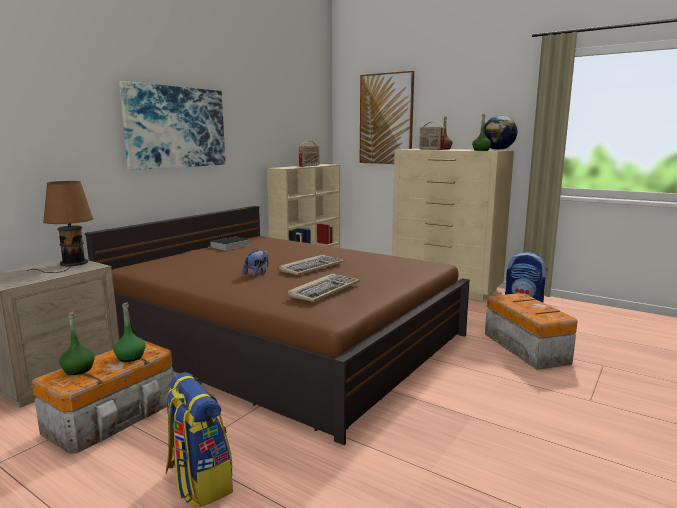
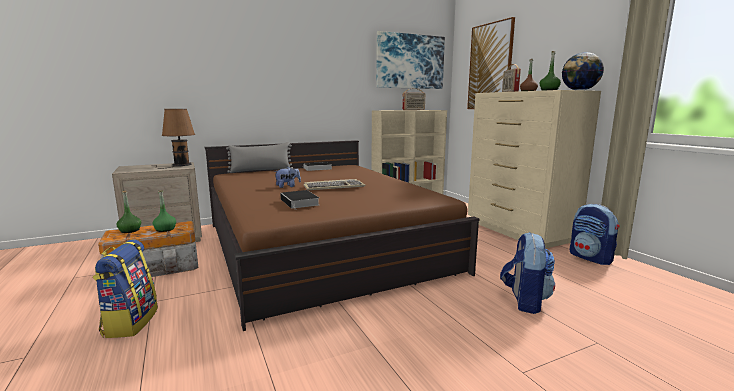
camera: 30 degrees right, 0 degrees up
picture [119,81,225,170] -> picture moved to [376,31,445,89]
keyboard [288,274,360,302] -> book [280,190,319,210]
storage box [485,293,578,370] -> backpack [500,232,555,314]
none -> grey pillow [226,142,293,173]

